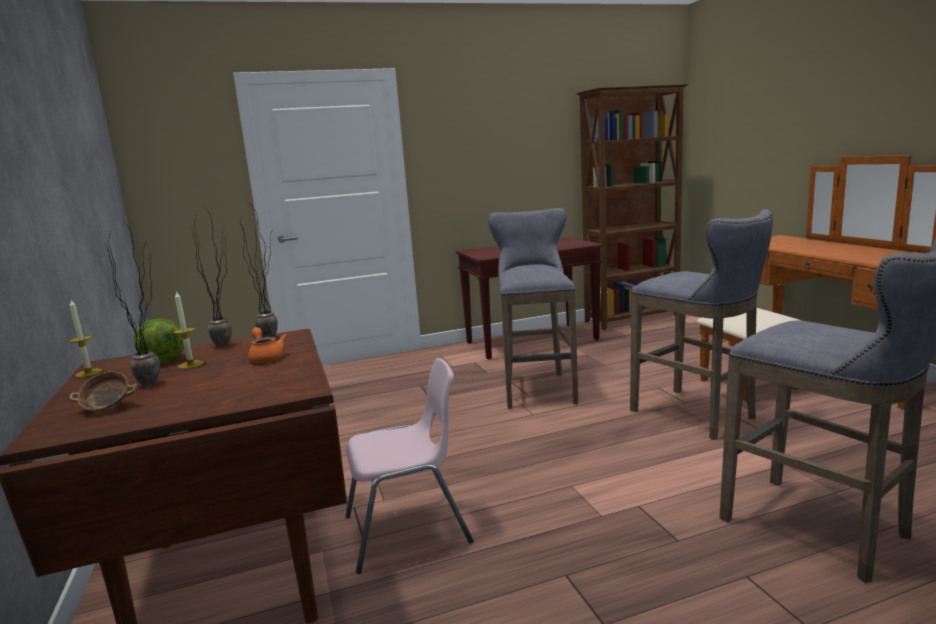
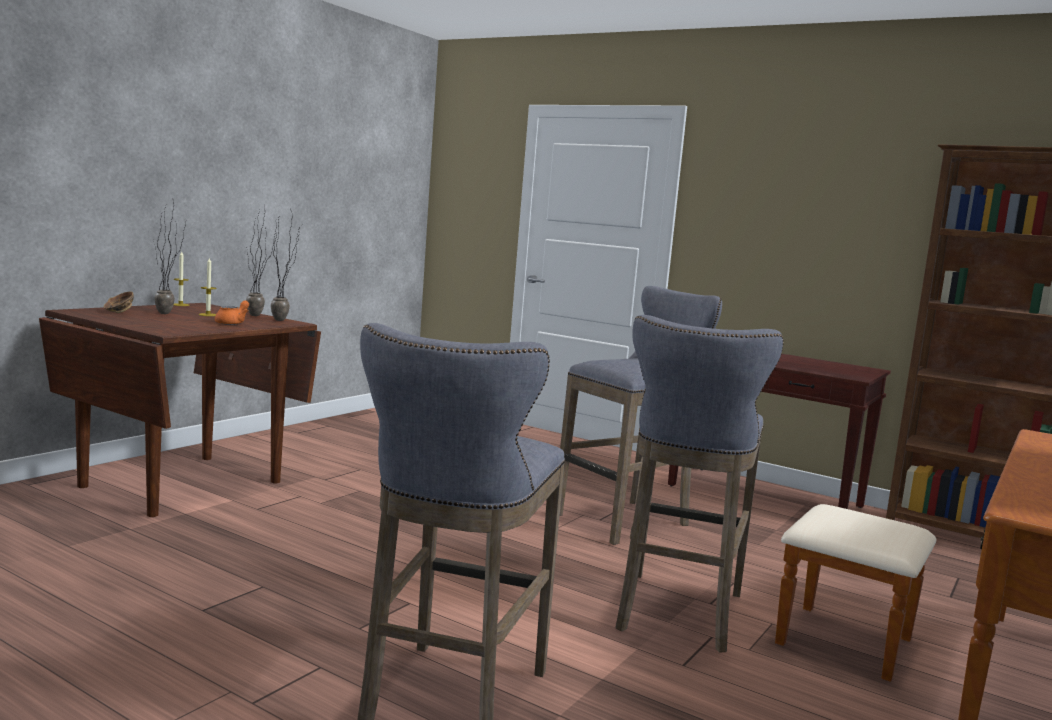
camera: 50 degrees right, 5 degrees down
lettuce [134,318,184,364] -> none
pink chair [345,358,474,574] -> none

